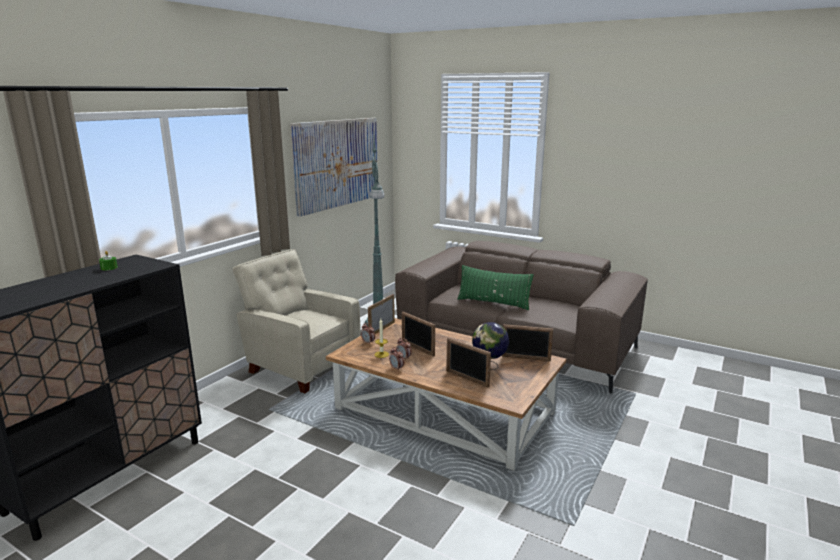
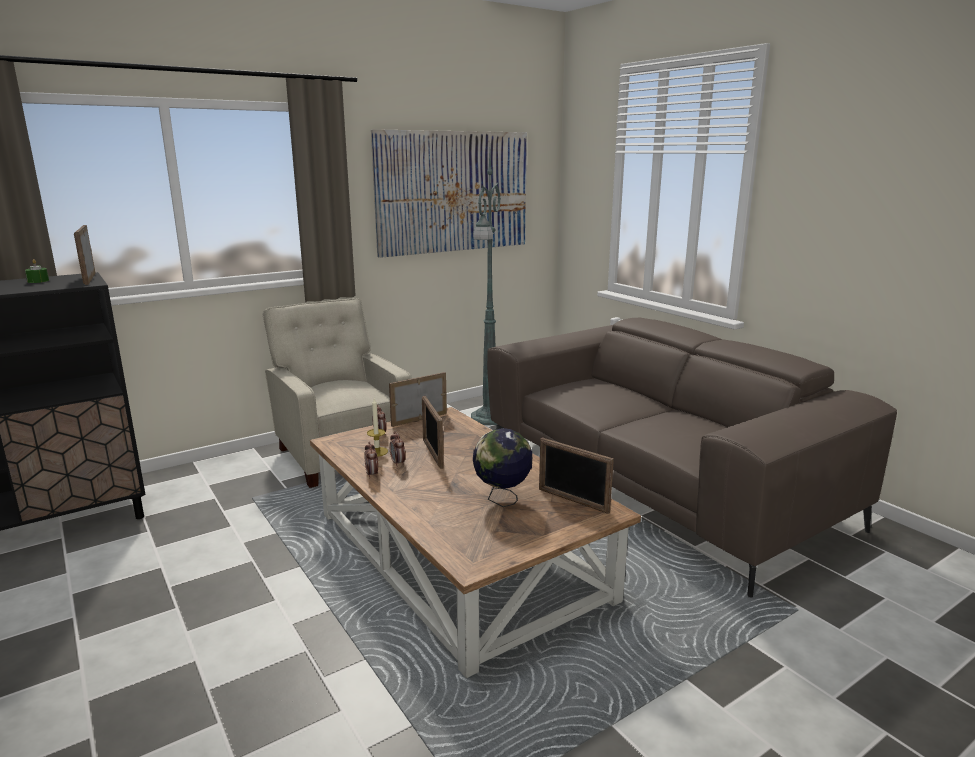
camera: 25 degrees right, 0 degrees up
picture frame [446,338,491,387] -> picture frame moved to [74,225,96,285]
green pillow [458,265,534,310] -> none

